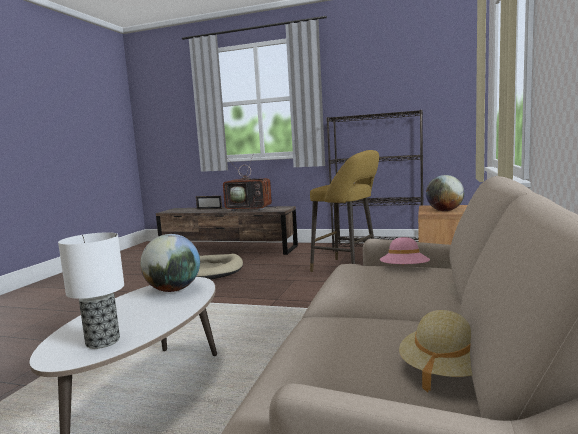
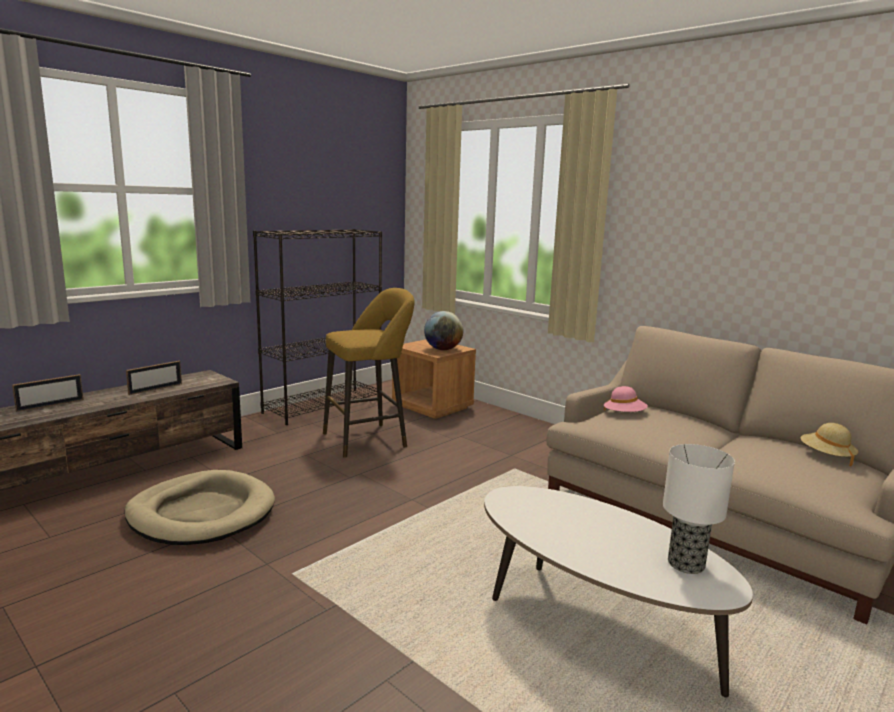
camera: 65 degrees left, 5 degrees up
globe [140,234,200,292] -> none
television [223,153,277,211] -> picture frame [126,361,182,395]

